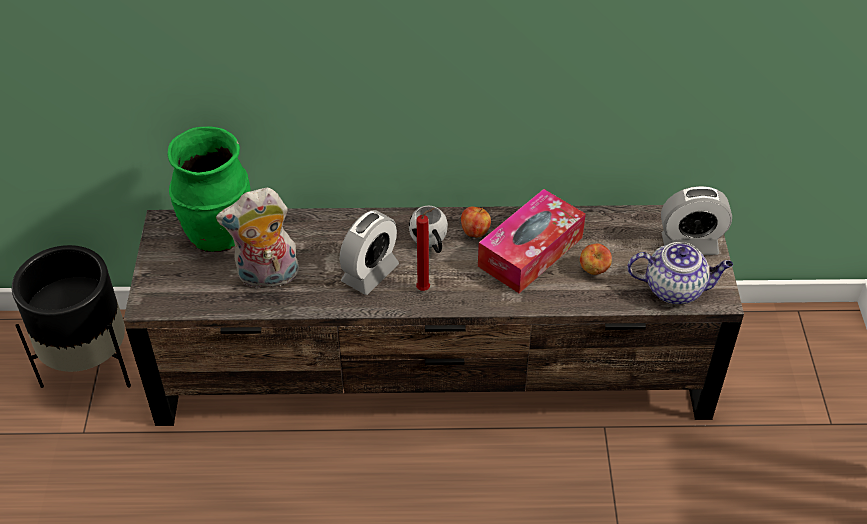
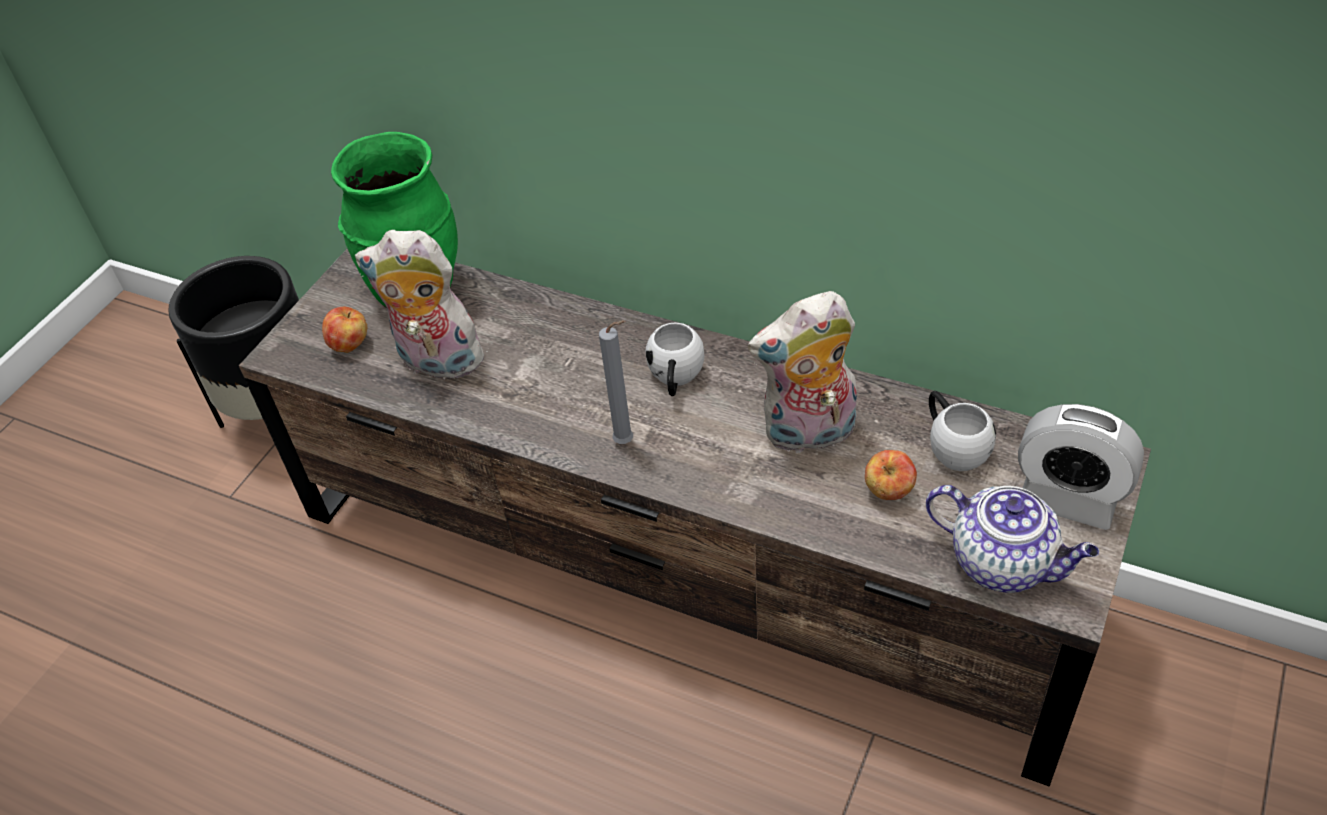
camera: 30 degrees right, 0 degrees up
alarm clock [340,210,399,295] -> none
red candle [416,208,435,291] -> grey candle [599,320,633,444]
apple [461,207,491,238] -> apple moved to [322,307,367,353]
tissue box [478,189,586,293] -> plush toy [748,291,857,453]
none -> white mug [929,391,996,471]

